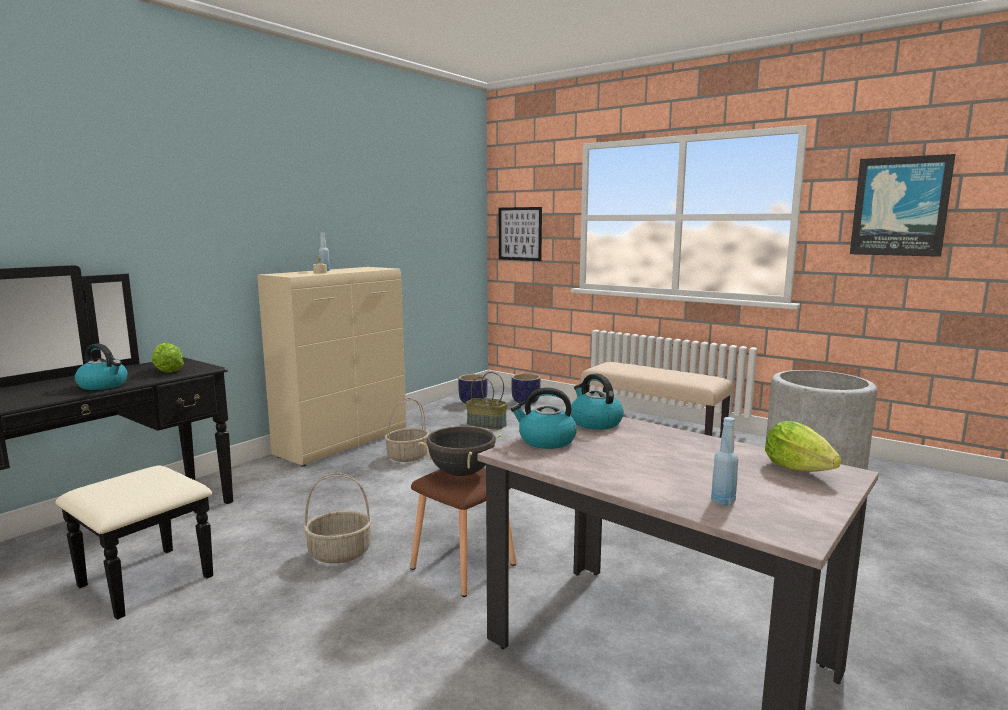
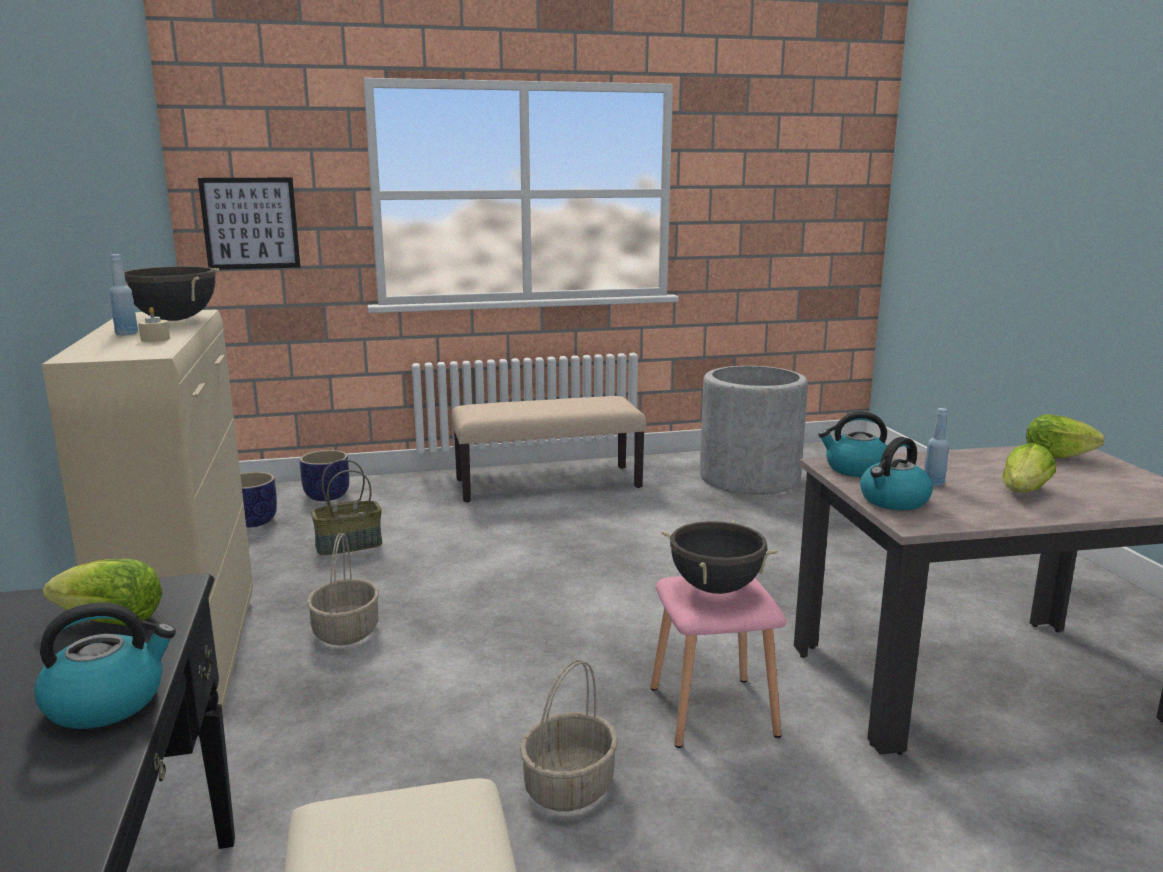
camera: 50 degrees left, 5 degrees up
brown stool [410,468,516,597] -> pink stool [650,576,786,748]
blue bottle [711,417,738,506] -> blue bottle moved to [924,408,949,487]
picture [850,154,955,257] -> none
none -> black cooking pot [124,266,219,321]
none -> lettuce [1002,443,1056,493]

